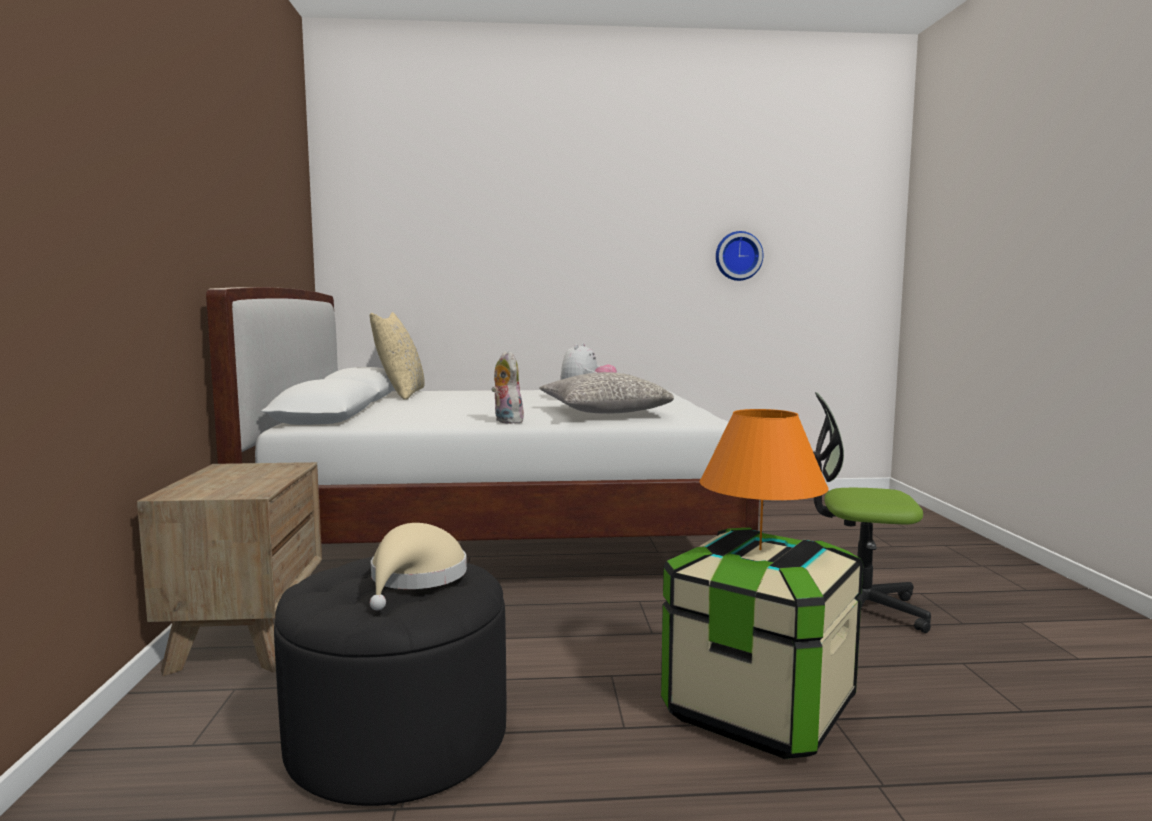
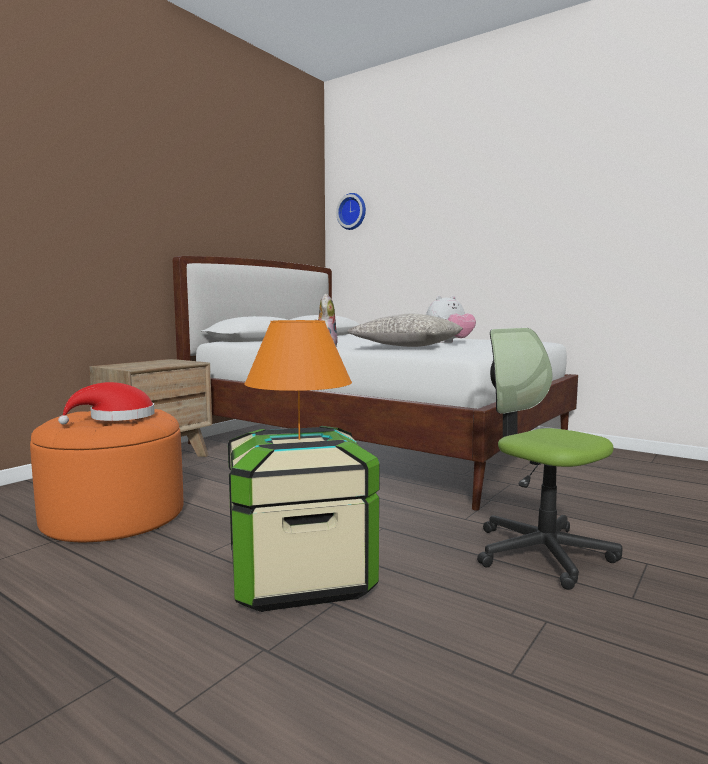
camera: 40 degrees right, 0 degrees up
black ottoman [274,557,506,806] -> orange ottoman [30,409,183,542]
beige pillow [370,312,425,400] -> none
beige hat [370,523,467,611] -> red hat [58,382,155,425]
wall clock [716,231,764,281] -> wall clock moved to [336,193,366,230]

